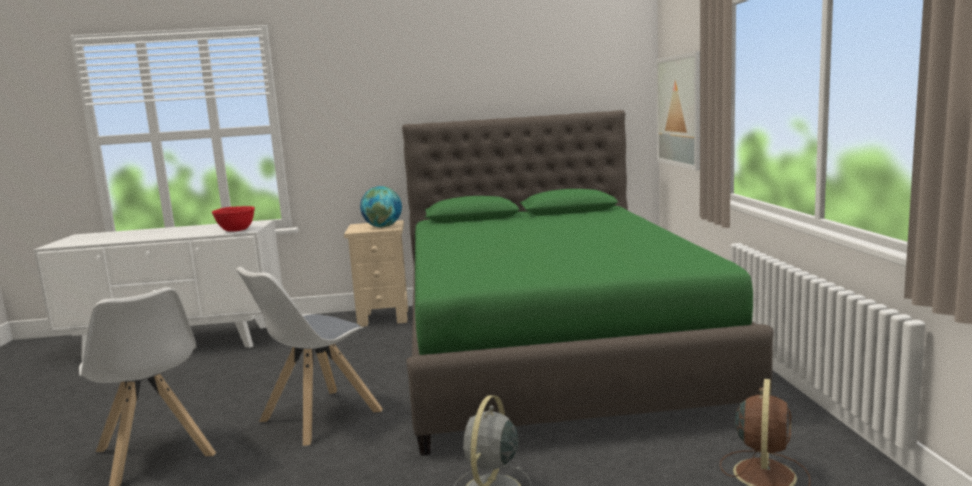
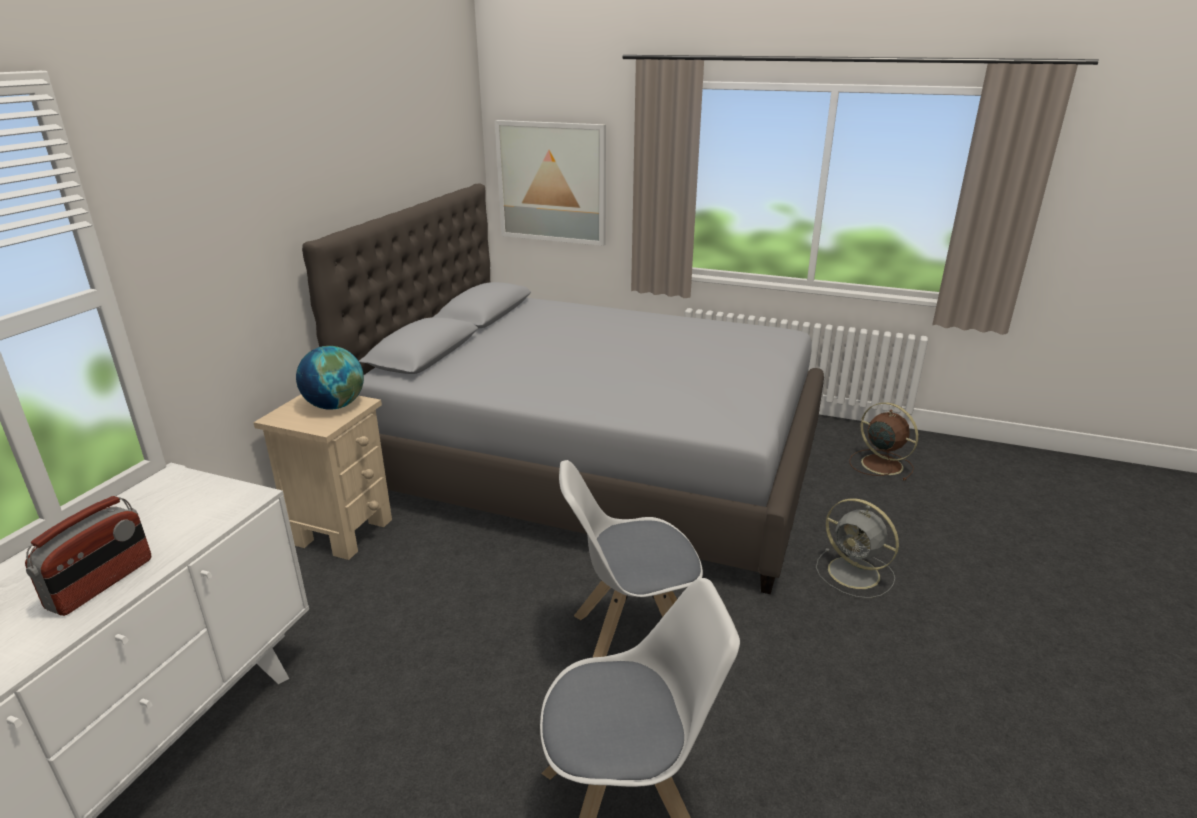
camera: 65 degrees left, 15 degrees up
red bowl [212,206,255,232] -> none
chair [236,267,383,446] -> chair turned 105 degrees clockwise [559,460,703,658]
green bed [402,110,774,455] -> grey bed [302,183,824,594]
none -> radio [25,496,151,616]

